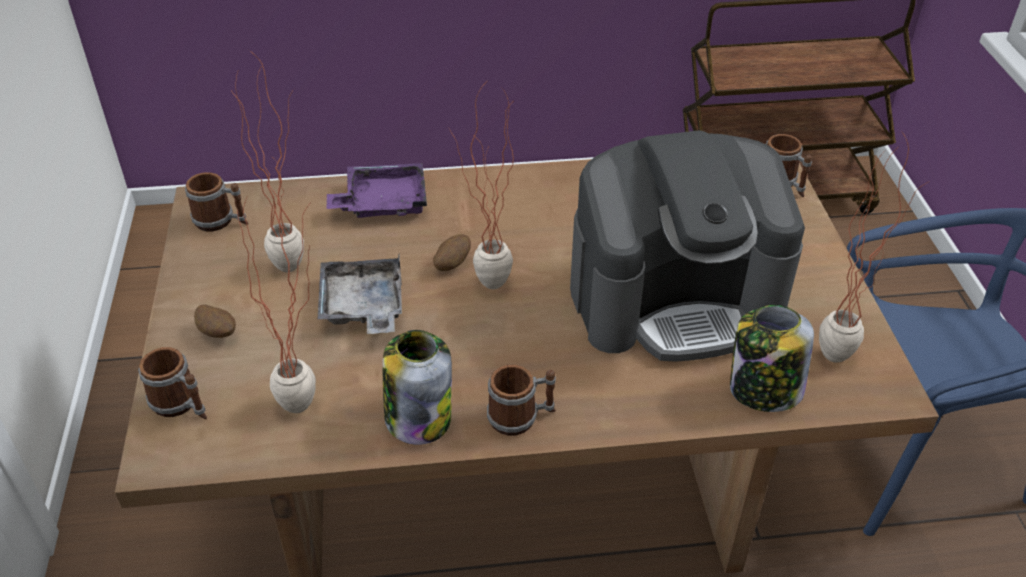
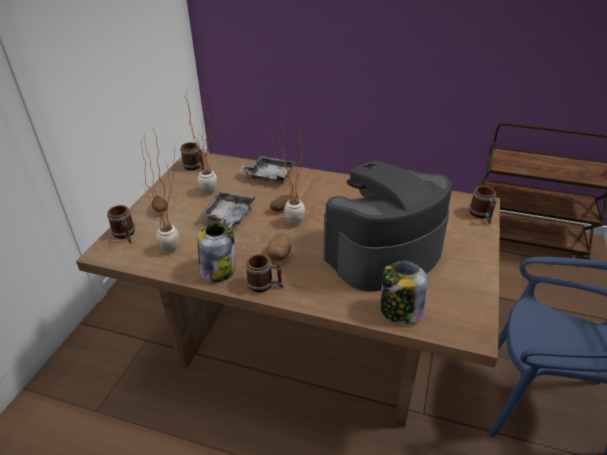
camera: 25 degrees right, 5 degrees down
purple tray [326,163,427,218] -> grey tray [239,156,295,184]
coffee machine [570,130,805,362] -> coffee machine turned 135 degrees clockwise [324,161,452,292]
potted plant [819,132,928,363] -> none
none -> potato [266,233,292,261]

